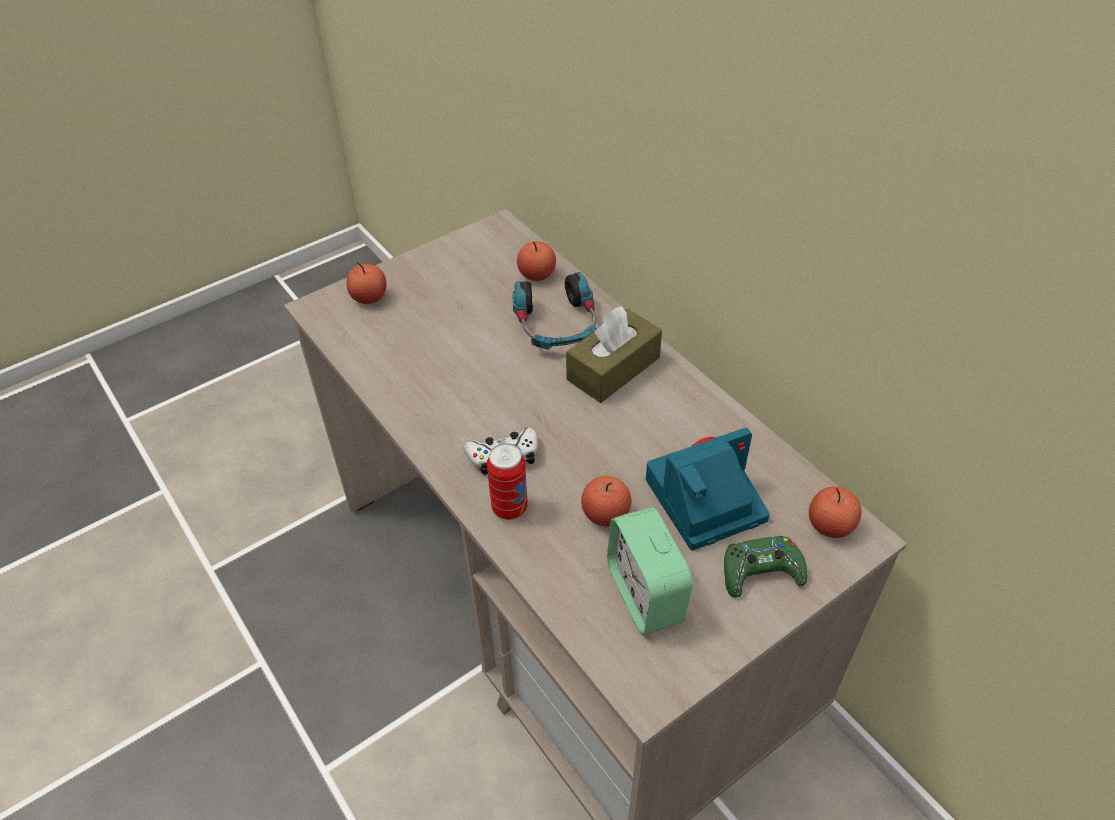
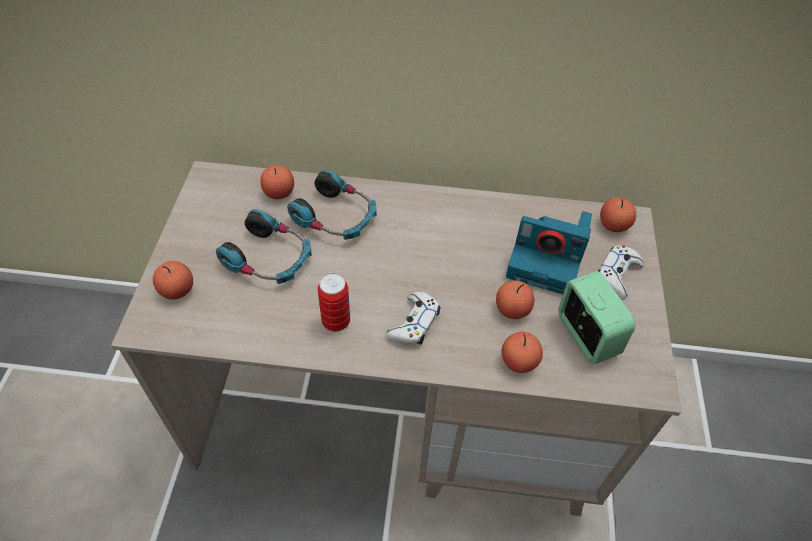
camera: 50 degrees left, 5 degrees up
can [487,443,528,520] -> can moved to [318,273,350,332]
brown tissue box [566,306,662,403] -> none
alarm clock [607,507,693,635] -> alarm clock turned 135 degrees counterclockwise [559,271,635,364]
camera [646,428,770,551] -> camera turned 90 degrees counterclockwise [506,211,592,294]
green game controller [724,536,807,597] -> white game controller [598,245,644,300]
none -> headphones [216,209,311,284]
none -> apple [501,332,543,373]

